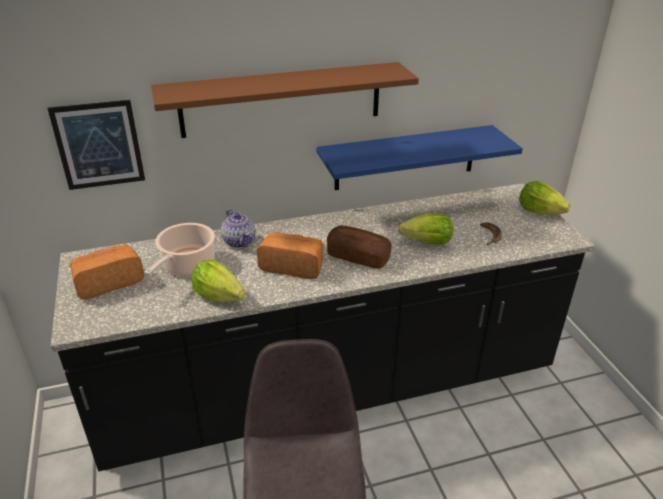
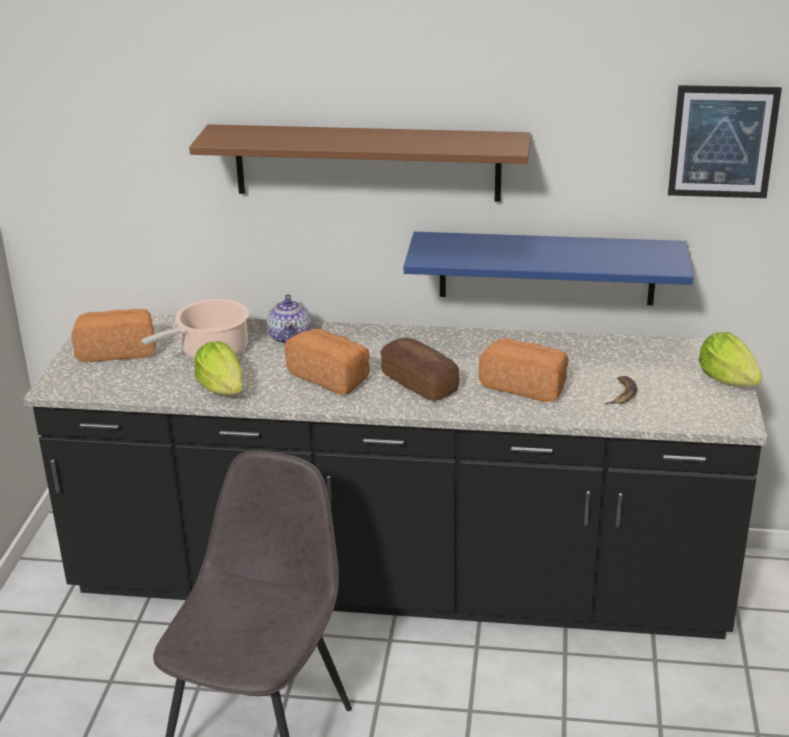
camera: 25 degrees right, 5 degrees down
picture [47,100,145,190] -> picture moved to [668,85,782,198]
lettuce [398,213,453,245] -> bread [479,338,569,402]

